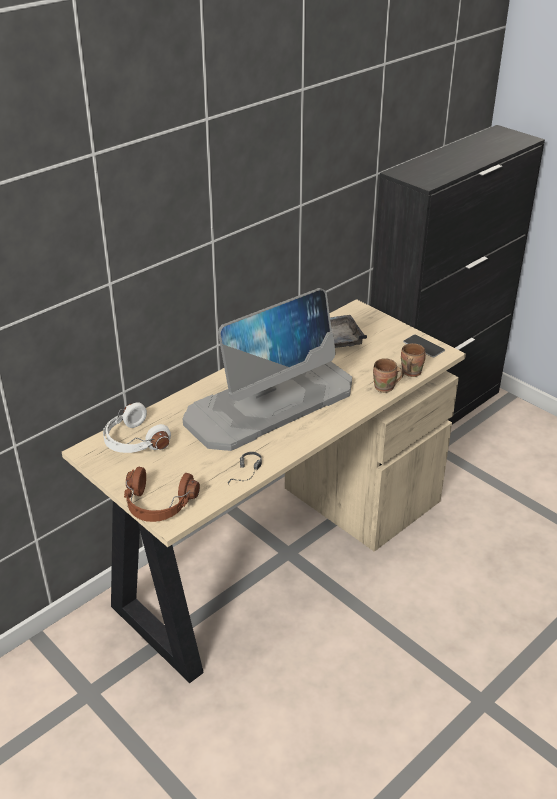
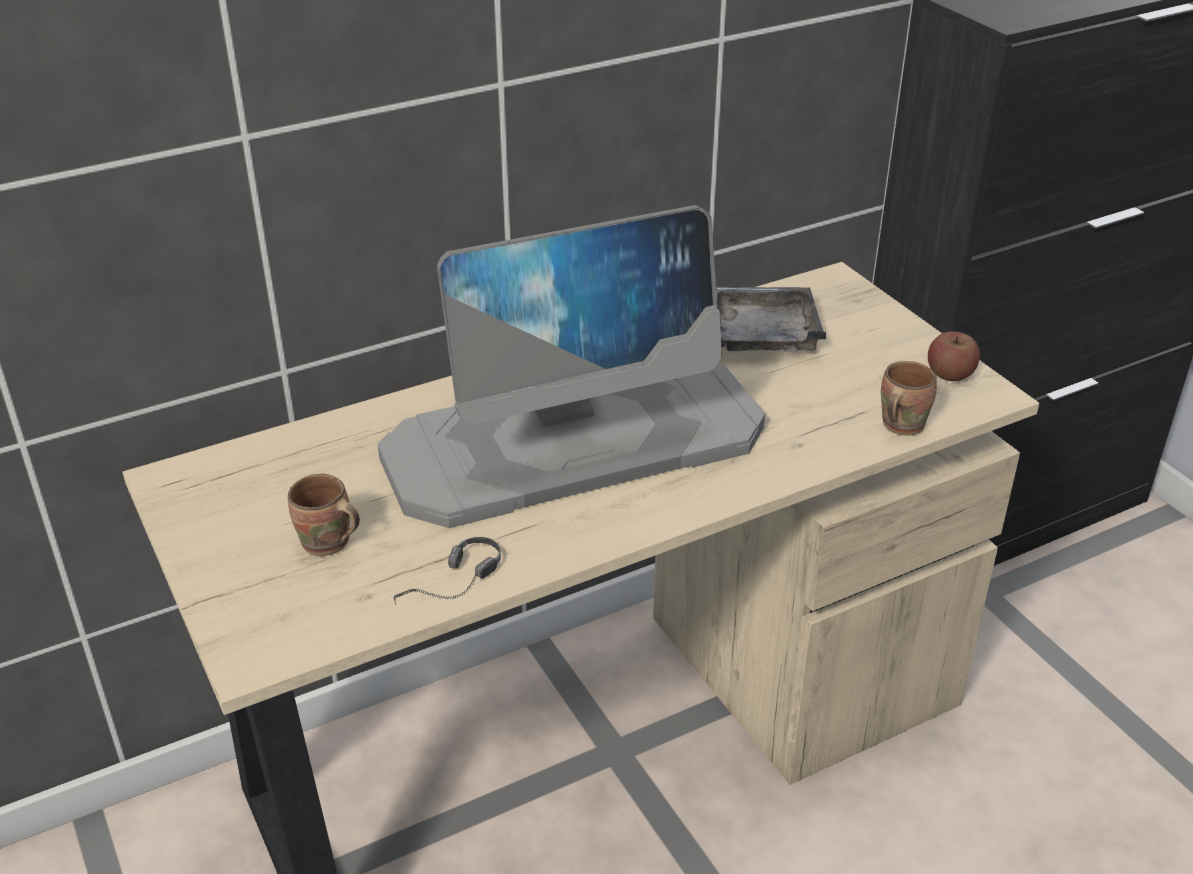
camera: 15 degrees right, 0 degrees up
white headphones [103,402,171,453] -> none
brown headphones [124,467,200,522] -> none
brown mug [373,358,404,393] -> brown mug moved to [288,474,360,556]
phone [403,335,445,357] -> apple [928,331,980,381]

